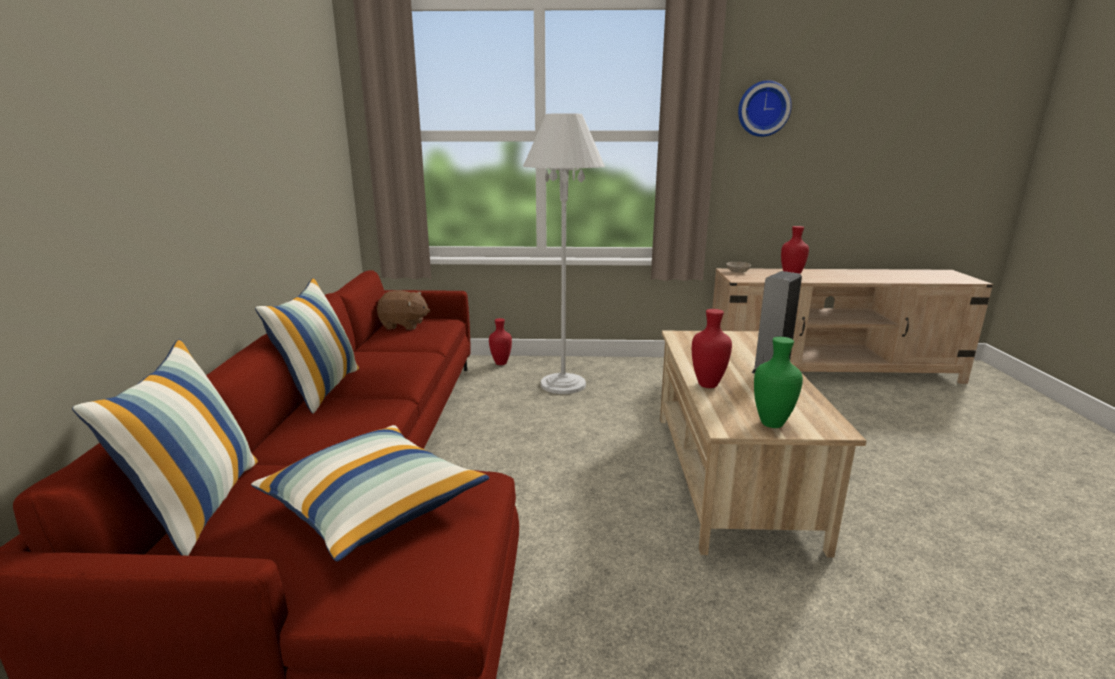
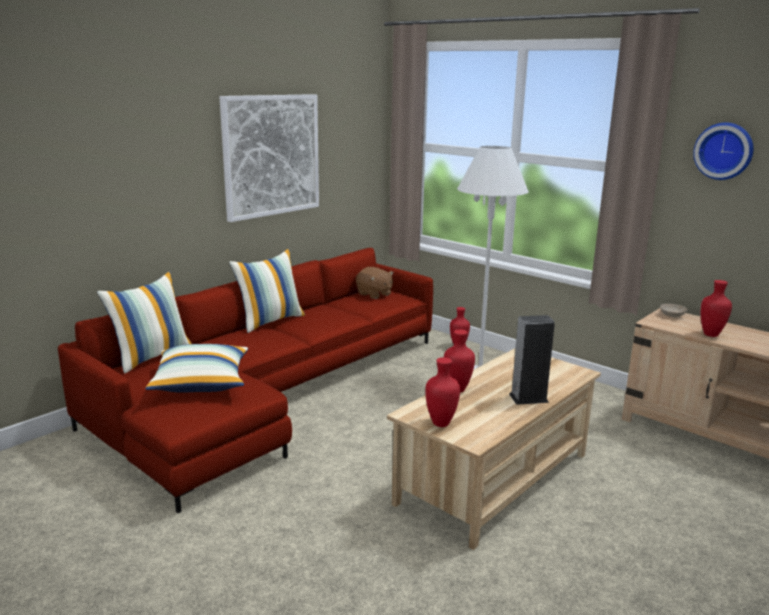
camera: 40 degrees right, 0 degrees up
green vase [754,337,803,428] -> red vase [425,357,460,427]
none -> picture [219,94,319,222]

